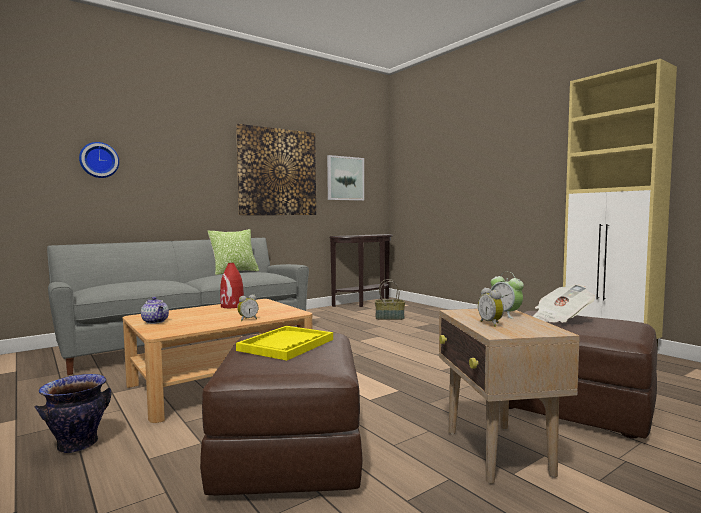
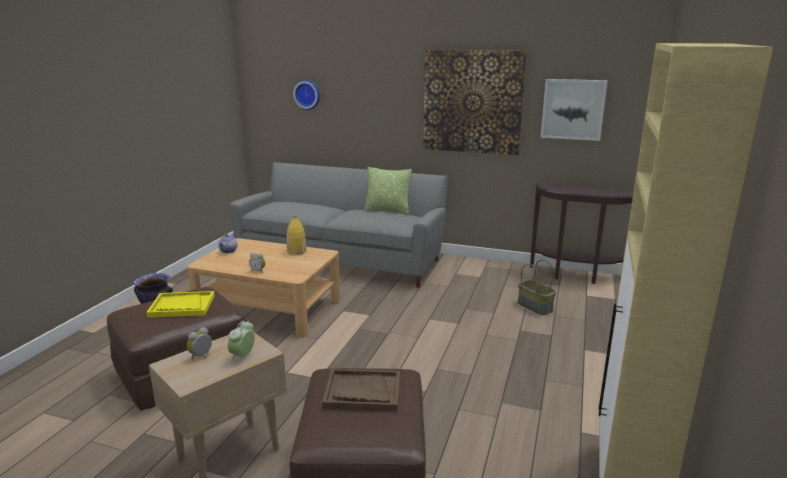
camera: 55 degrees right, 15 degrees up
red vase [220,263,244,308] -> yellow vase [286,217,306,255]
newspaper [532,285,595,323] -> brown tray [322,369,400,411]

